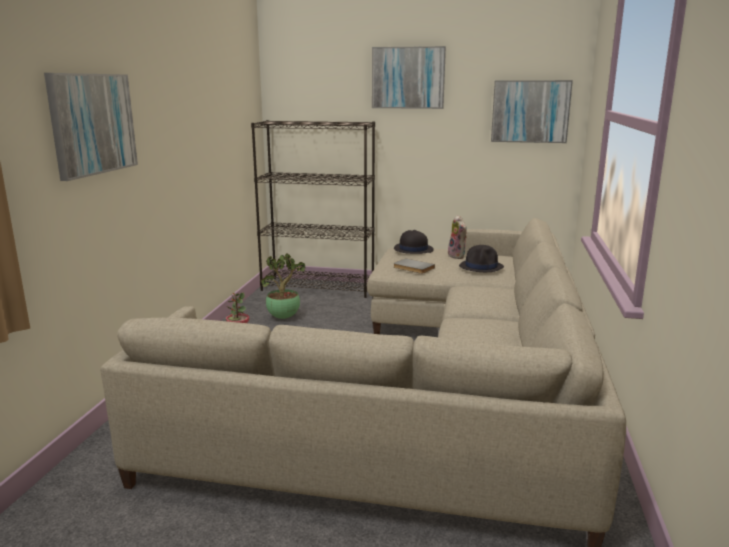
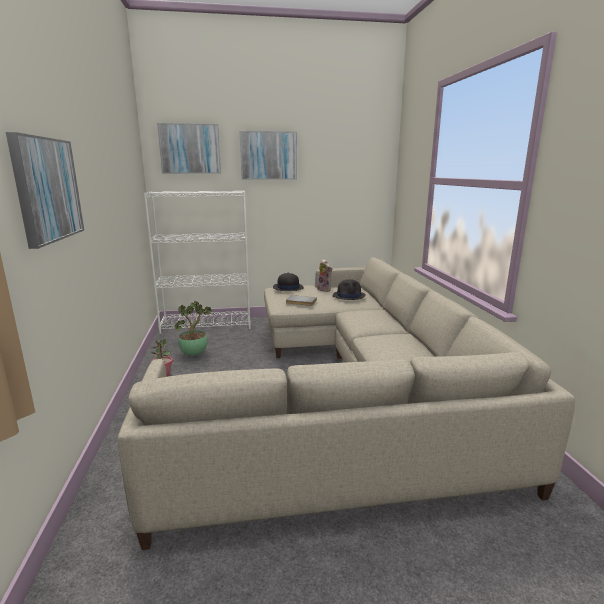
camera: 20 degrees left, 0 degrees up
black bookcase [251,120,375,298] -> white bookcase [144,190,251,334]
picture [491,80,573,143] -> picture moved to [157,123,221,174]

